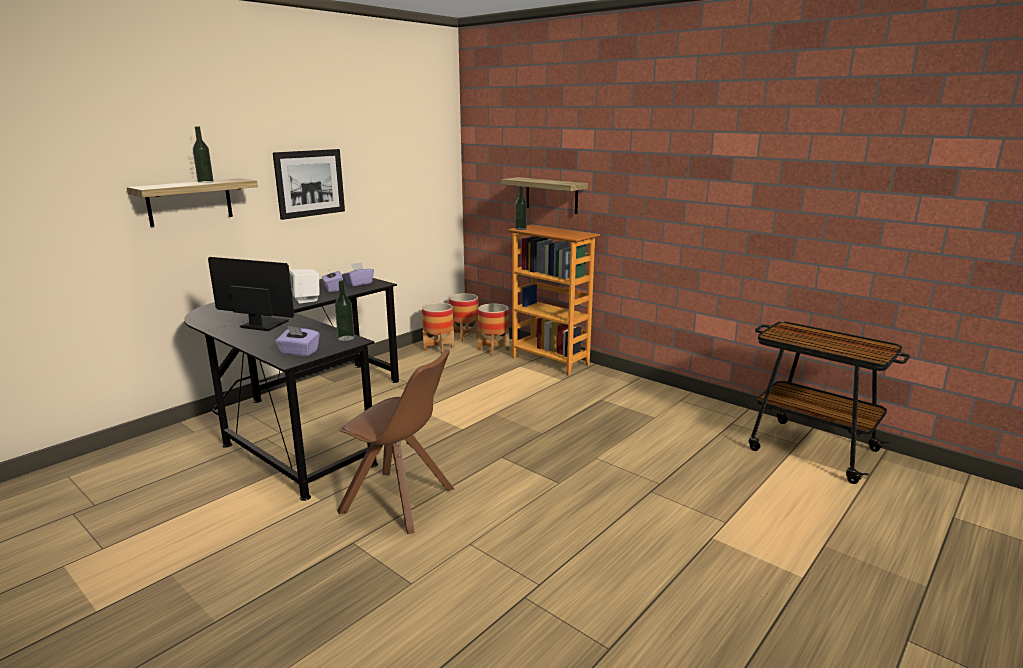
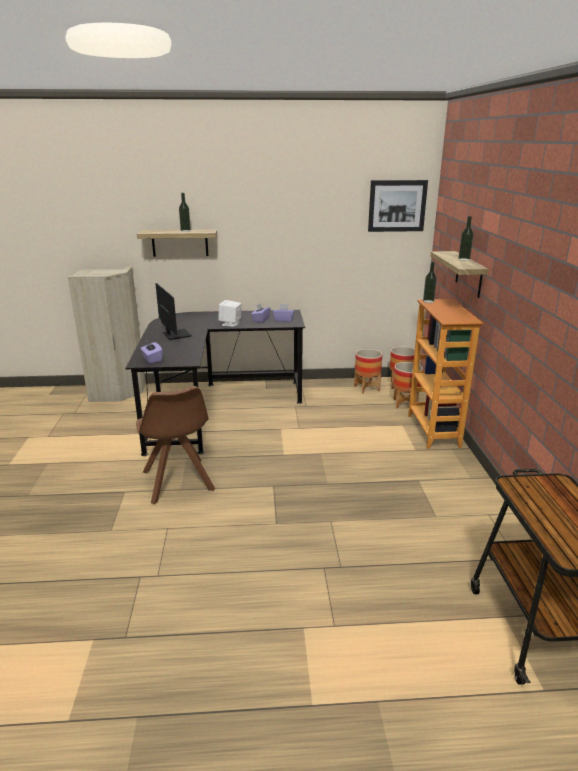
camera: 45 degrees right, 5 degrees up
picture [273,149,345,220] -> picture moved to [368,180,428,232]
bottle [335,280,355,341] -> bottle moved to [458,216,474,261]
none -> beige cabinet [68,267,146,402]

